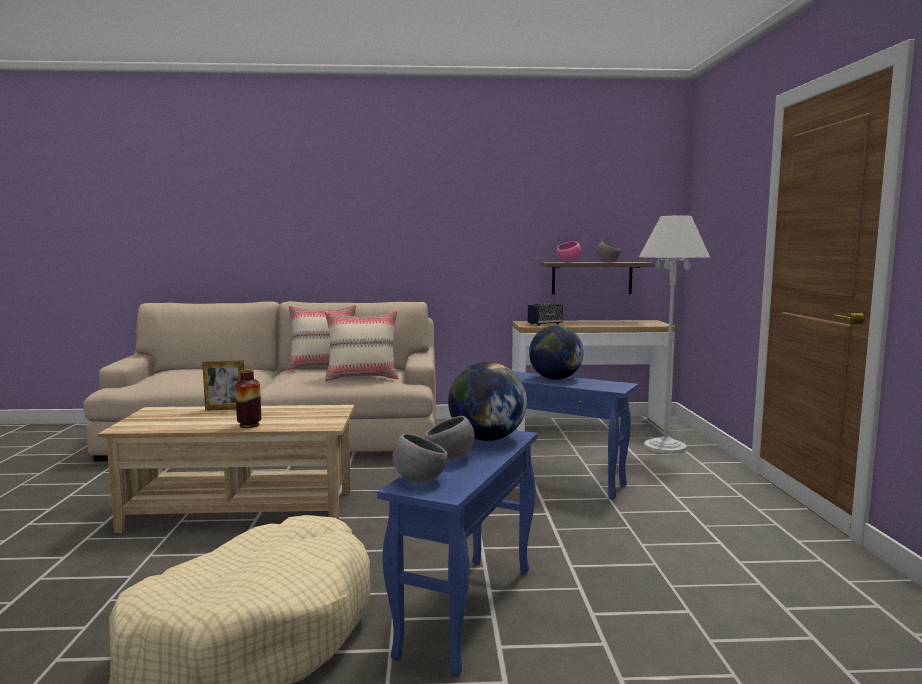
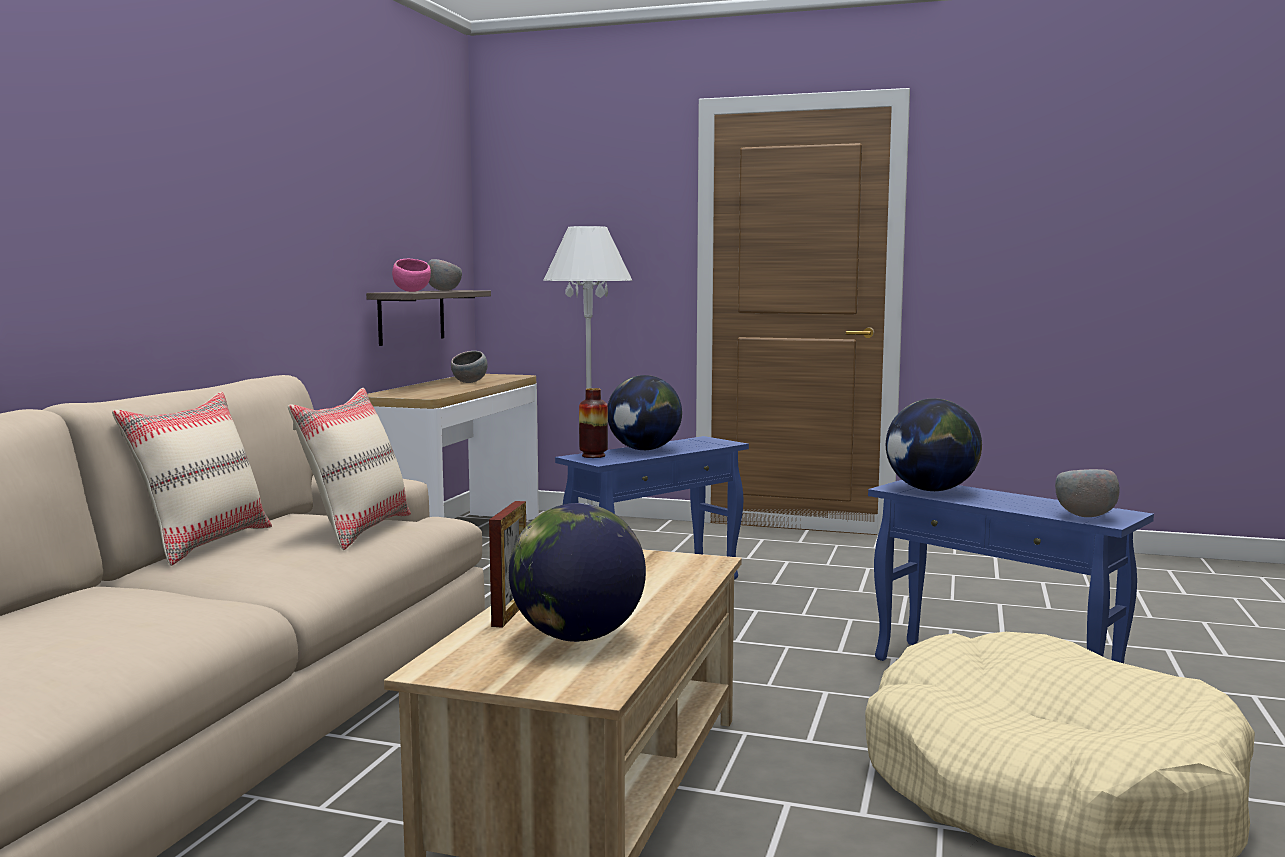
camera: 70 degrees left, 0 degrees up
vase [235,370,261,428] -> vase moved to [579,388,608,458]
grey bowl [425,416,475,460] -> grey bowl moved to [451,351,487,383]
speaker [527,303,563,326] -> none
none -> globe [509,503,646,642]

